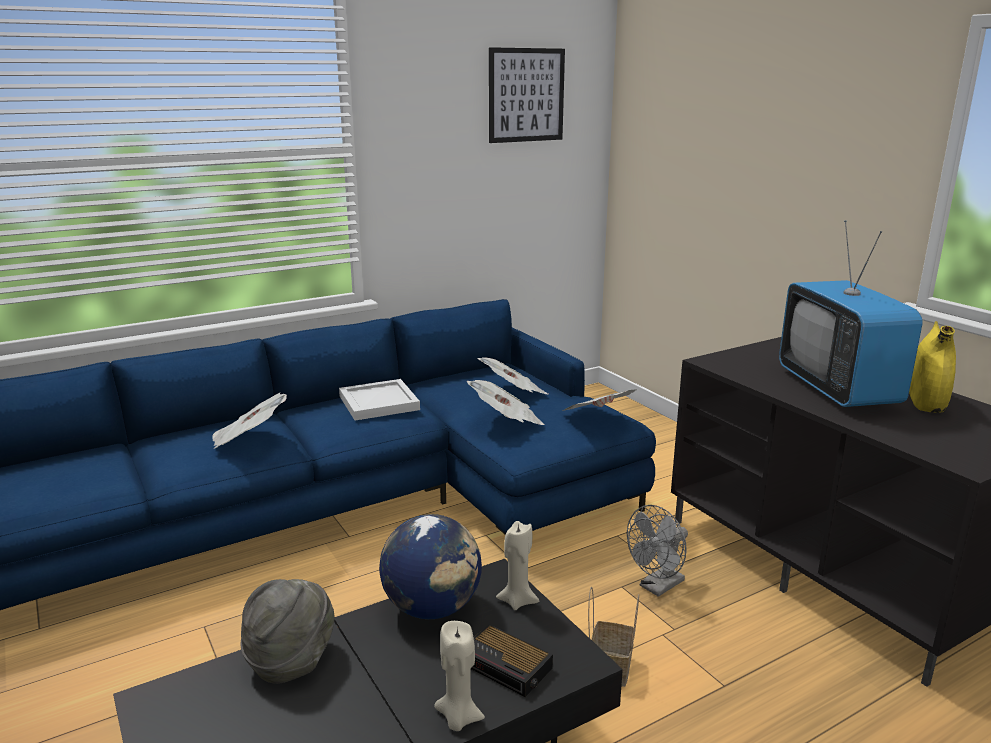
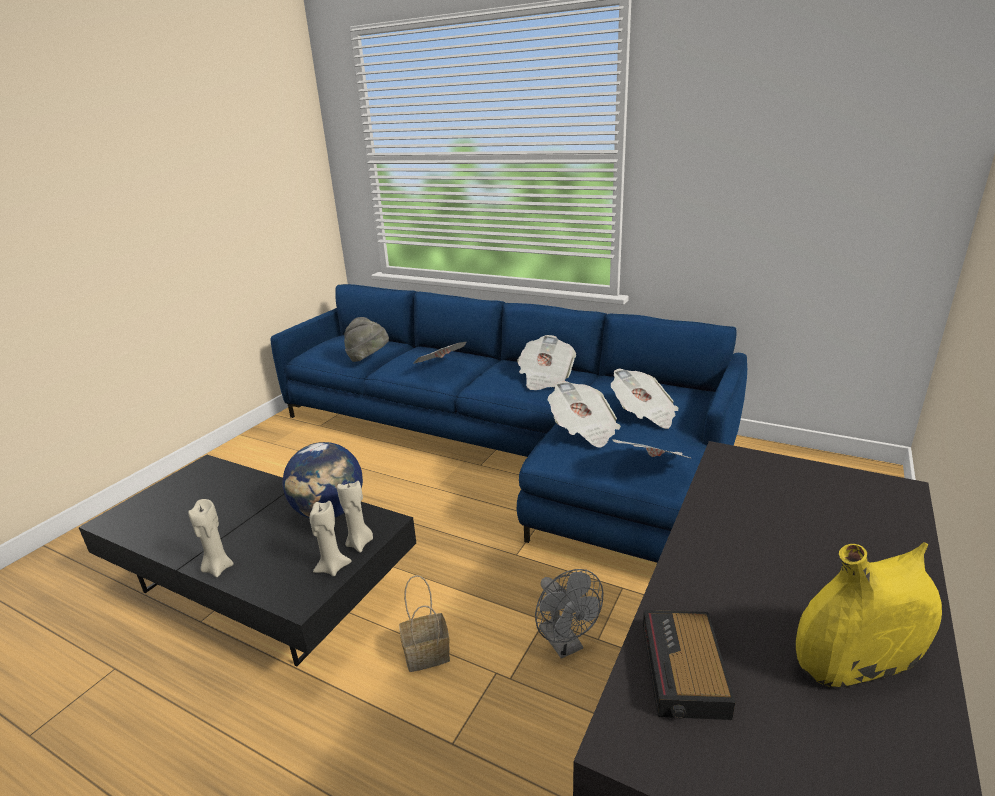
camera: 60 degrees right, 5 degrees up
grey hat [241,579,334,684] -> grey hat moved to [344,317,389,362]
white tray [339,379,420,421] -> newspaper [517,335,576,390]
alarm clock [471,624,553,697] -> alarm clock moved to [643,610,735,720]
picture [489,47,565,143] -> none
grey fan [627,505,688,597] -> grey fan turned 135 degrees counterclockwise [535,569,603,659]
television [779,220,923,407] -> none
none -> beige candle [310,501,352,576]

